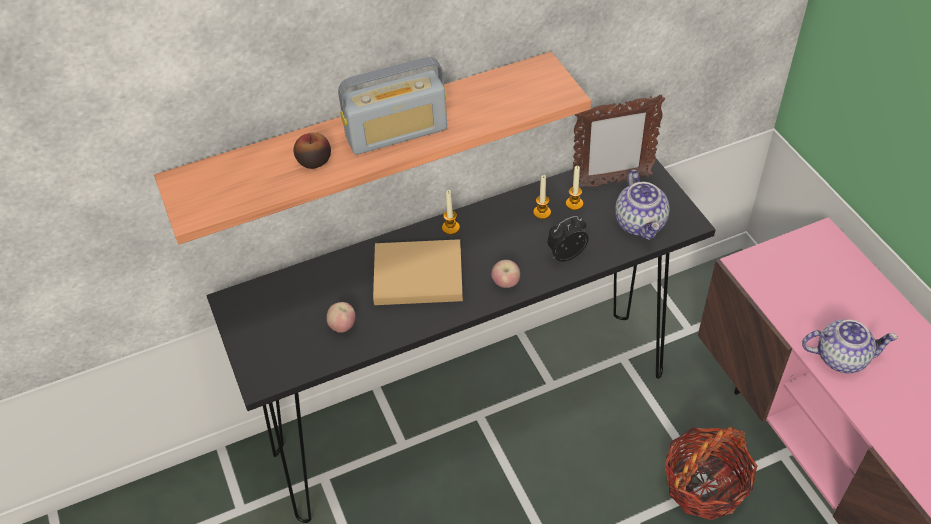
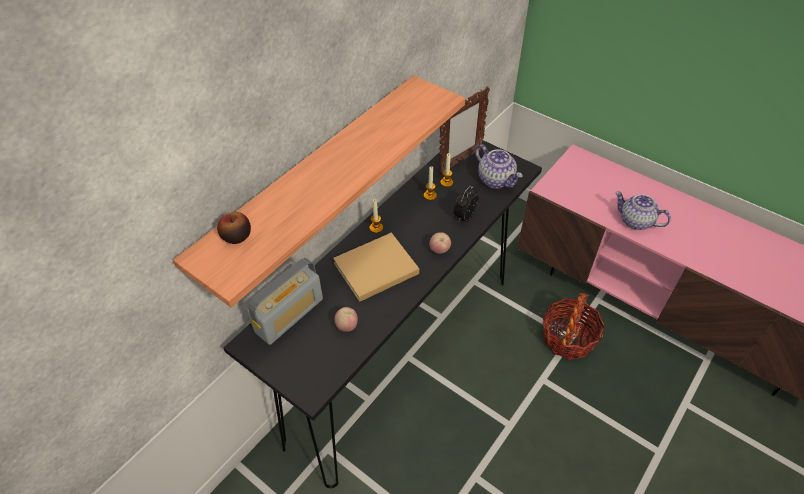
camera: 30 degrees left, 0 degrees up
apple [293,132,331,169] -> apple moved to [217,212,251,244]
radio [338,57,447,155] -> radio moved to [247,258,323,345]
teapot [802,319,898,373] -> teapot turned 120 degrees counterclockwise [615,191,671,230]

